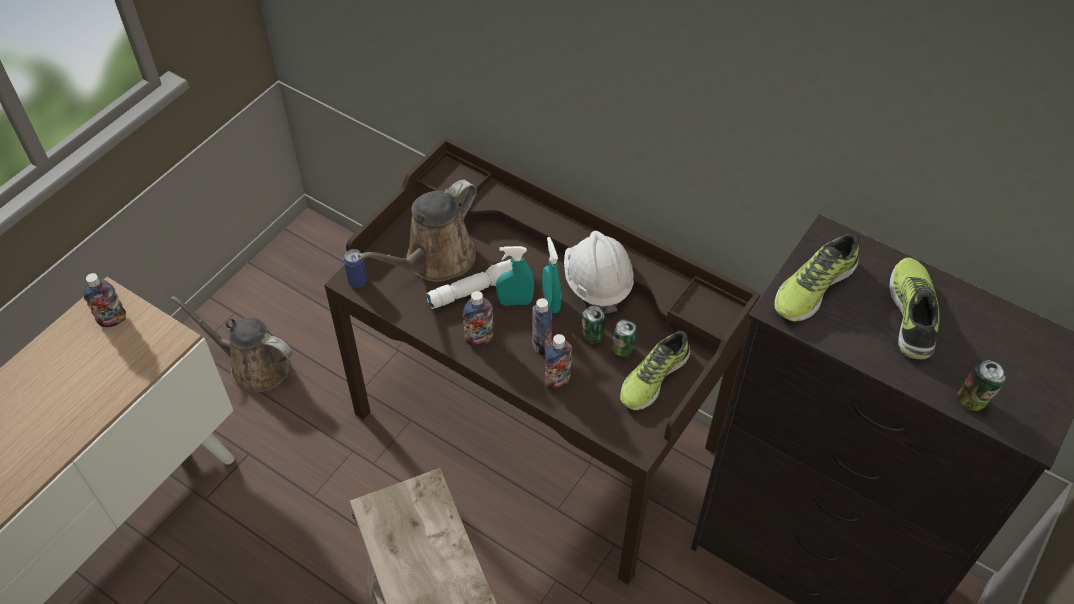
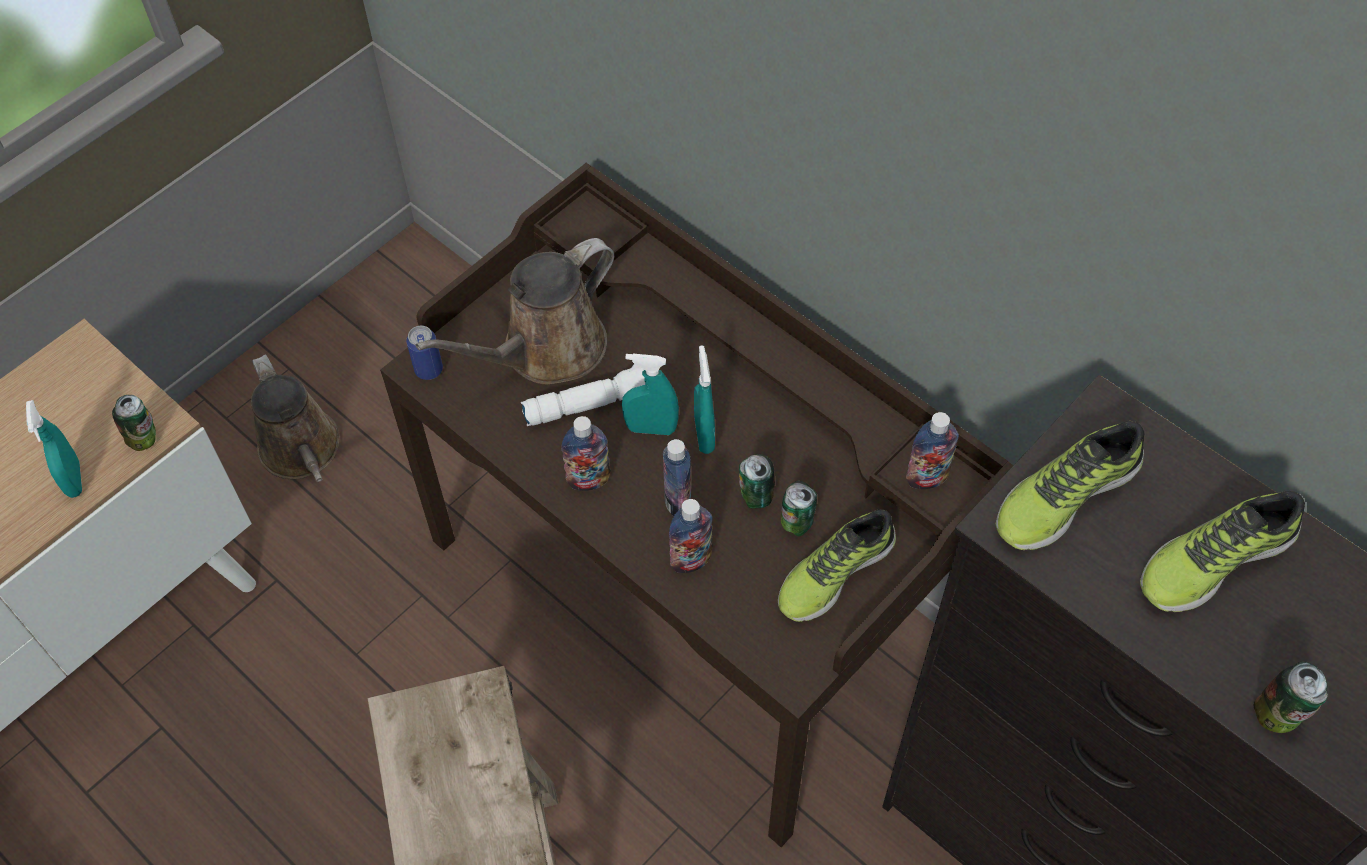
camera: 10 degrees right, 5 degrees up
bottle [83,273,126,327] -> bottle moved to [906,412,959,489]
brown watering can [171,296,293,393] -> brown watering can turned 150 degrees counterclockwise [251,355,339,482]
white hard hat [564,231,634,313] -> none
shoe [890,258,940,360] -> shoe turned 135 degrees counterclockwise [1140,491,1305,612]
none -> turquoise spray bottle [26,400,82,498]
none -> can [112,395,156,451]

